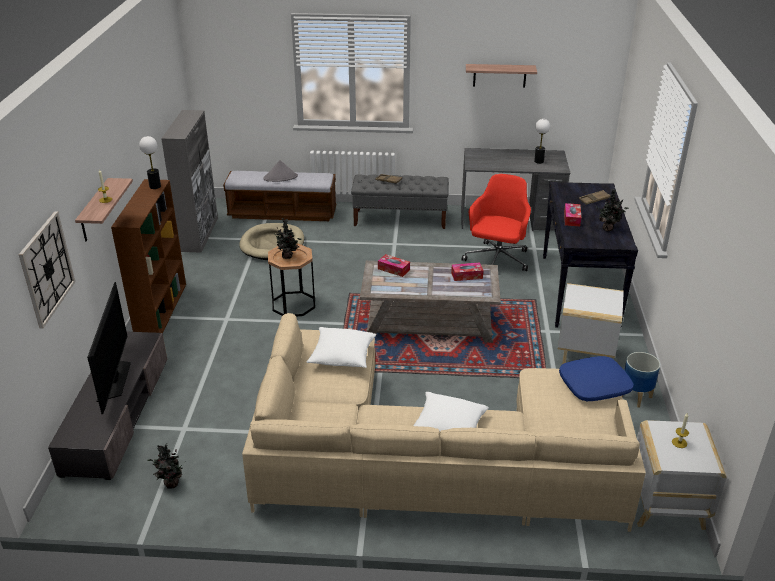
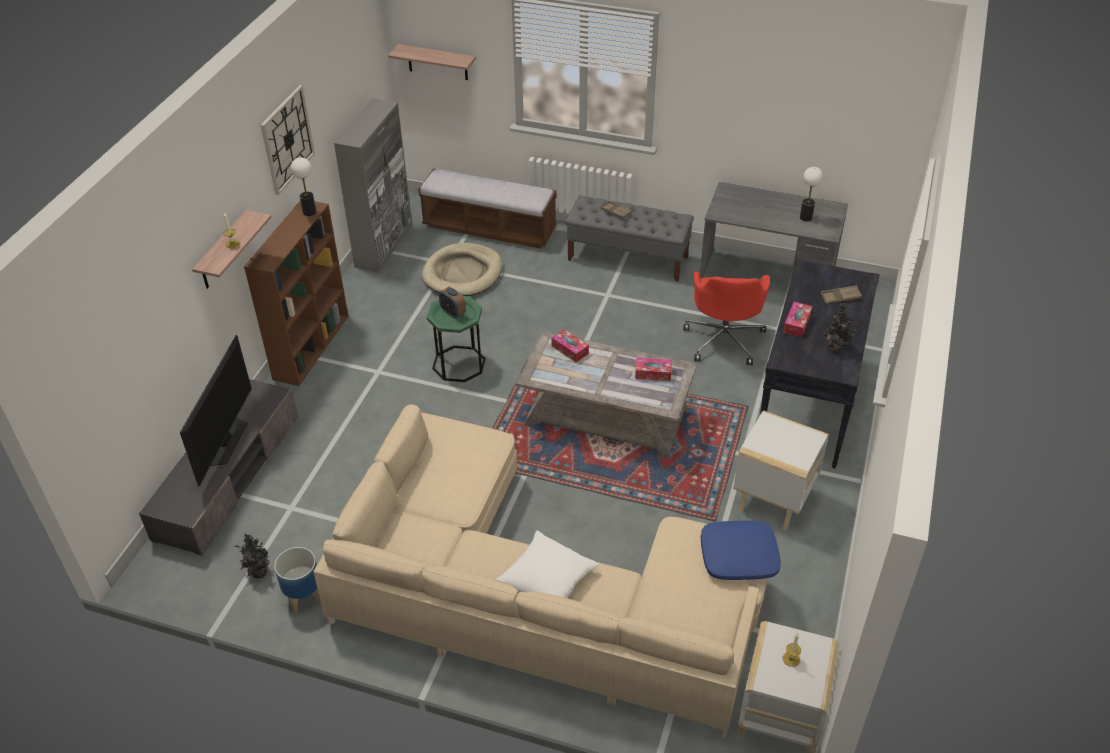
camera: 15 degrees right, 10 degrees up
wall clock [18,211,75,328] -> wall clock moved to [261,85,315,195]
grey hat [263,160,298,182] -> none
brown side table [268,243,315,316] -> green side table [427,296,486,382]
potted plant [274,218,302,259] -> alarm clock [439,287,466,319]
white pillow [307,327,376,368] -> none
red office chair [462,174,531,271] -> red office chair turned 150 degrees clockwise [683,272,770,365]
shelf [466,64,537,88] -> shelf moved to [388,44,476,80]
planter [622,352,660,407] -> planter moved to [274,547,321,613]

